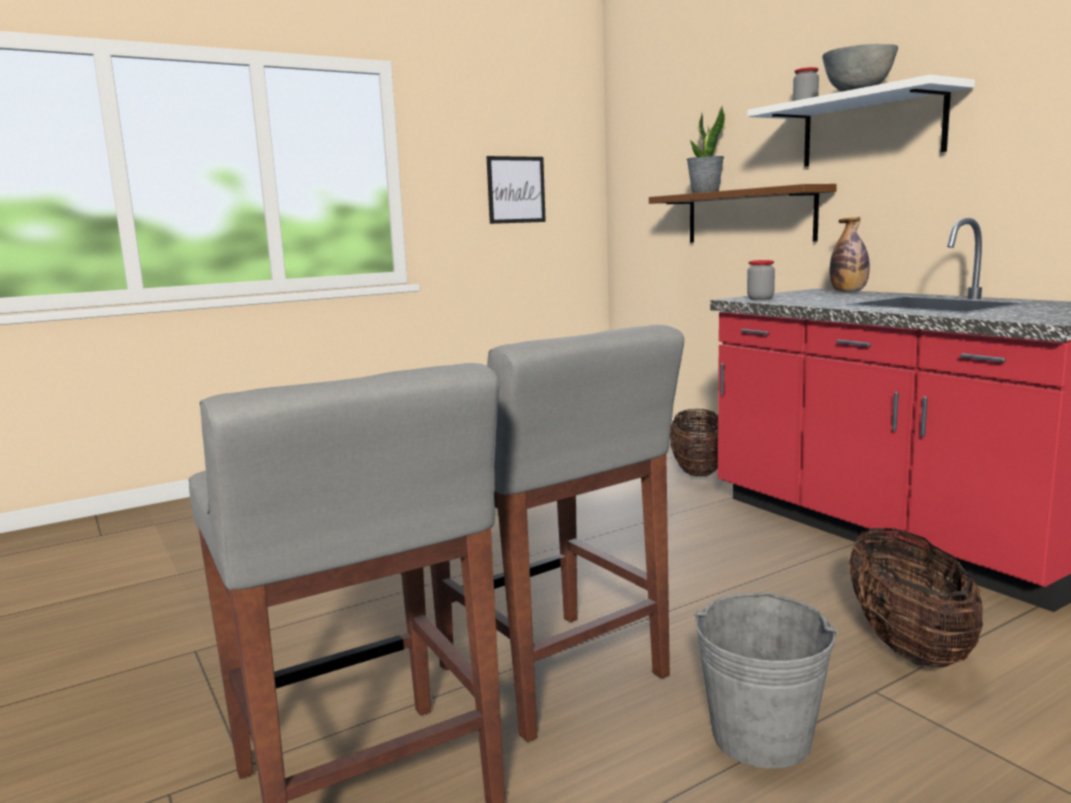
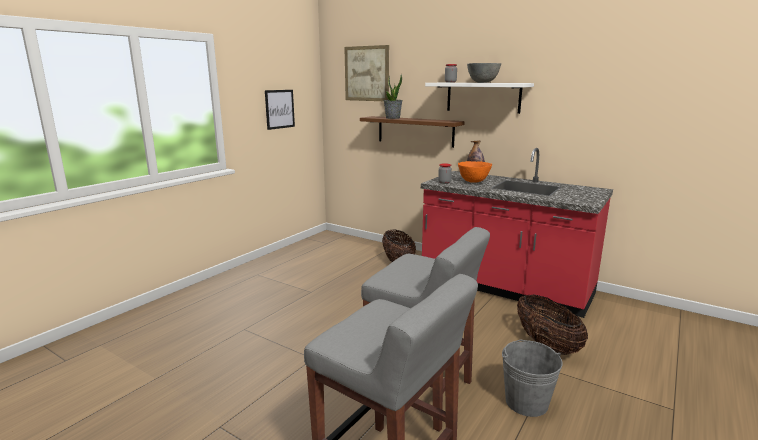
camera: 25 degrees left, 5 degrees up
none -> picture [344,45,389,101]
none -> orange bowl [458,161,492,183]

